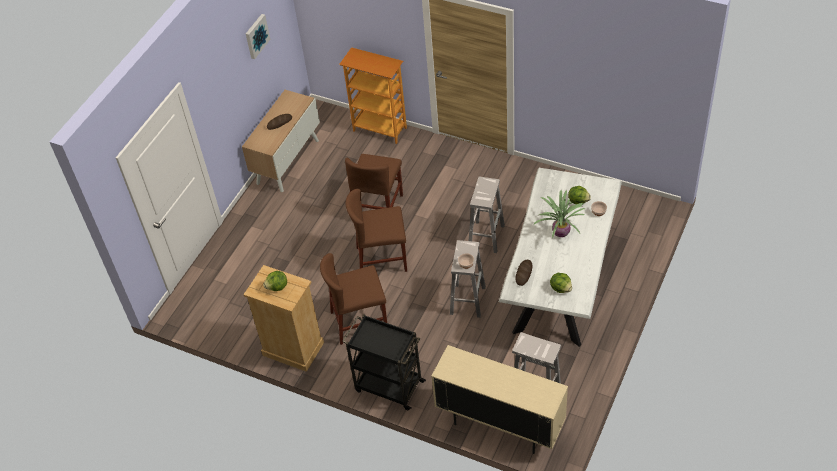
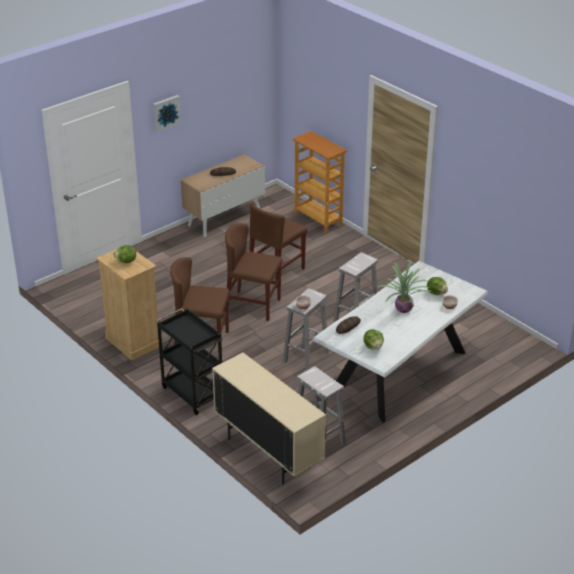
camera: 20 degrees right, 15 degrees down
picture [246,14,270,59] -> picture moved to [153,95,181,132]

